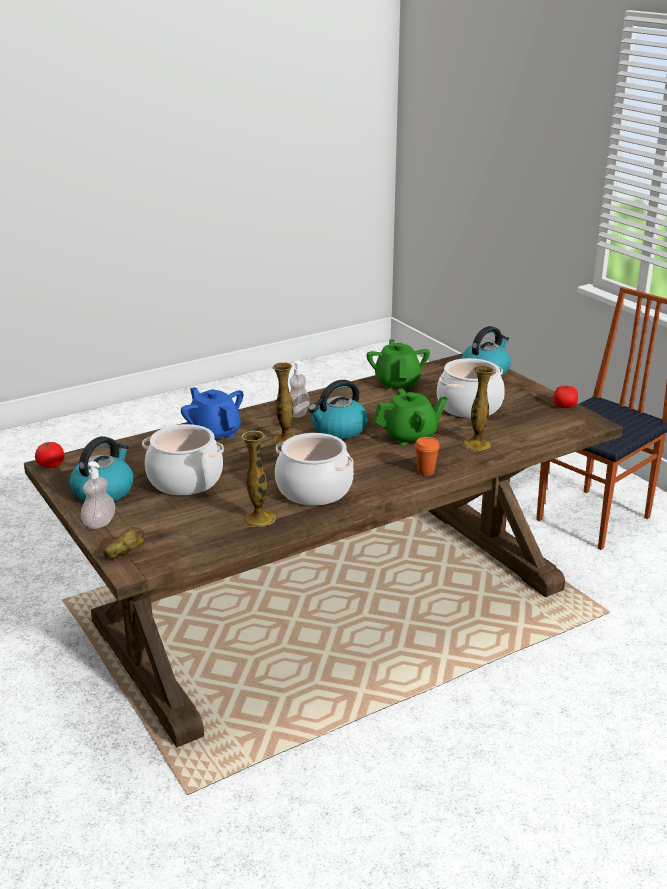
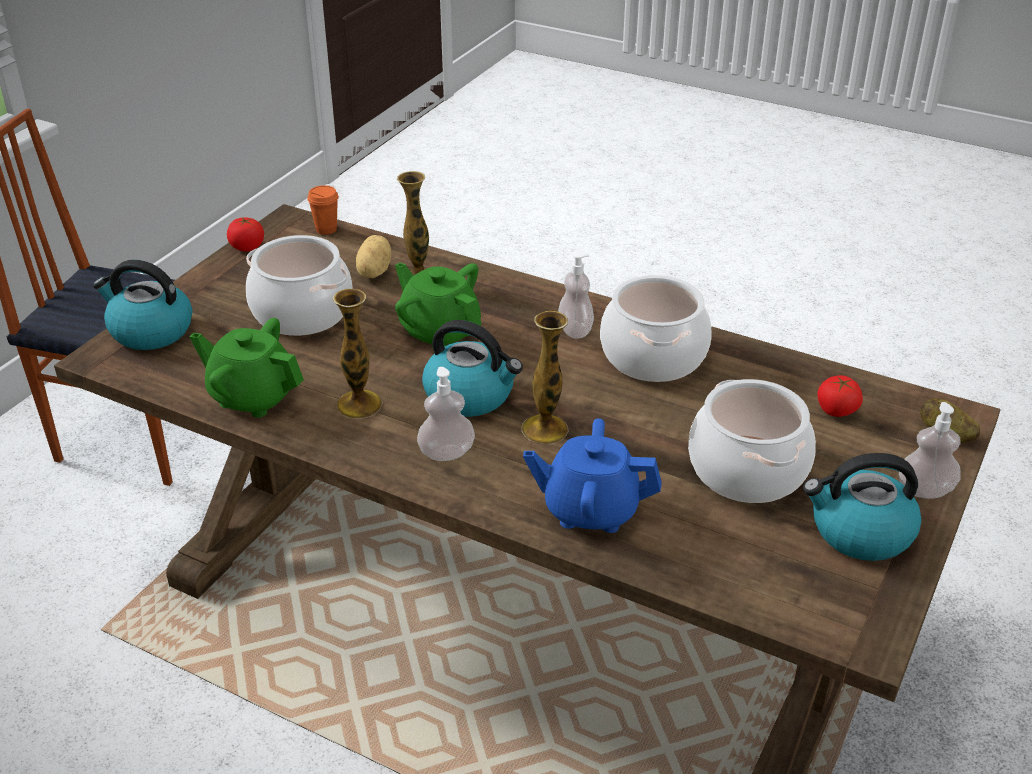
camera: 120 degrees left, 10 degrees up
tomato [35,442,64,468] -> tomato moved to [817,375,863,417]
blue teapot [181,387,243,439] -> blue teapot turned 75 degrees clockwise [523,418,662,533]
vase [242,431,276,527] -> vase moved to [333,289,383,419]
green teapot [366,339,430,390] -> green teapot turned 60 degrees clockwise [190,318,304,418]
orange cup [415,437,440,476] -> orange cup moved to [307,185,339,235]
none -> potato [356,235,391,278]
none -> soap dispenser [558,252,594,339]

